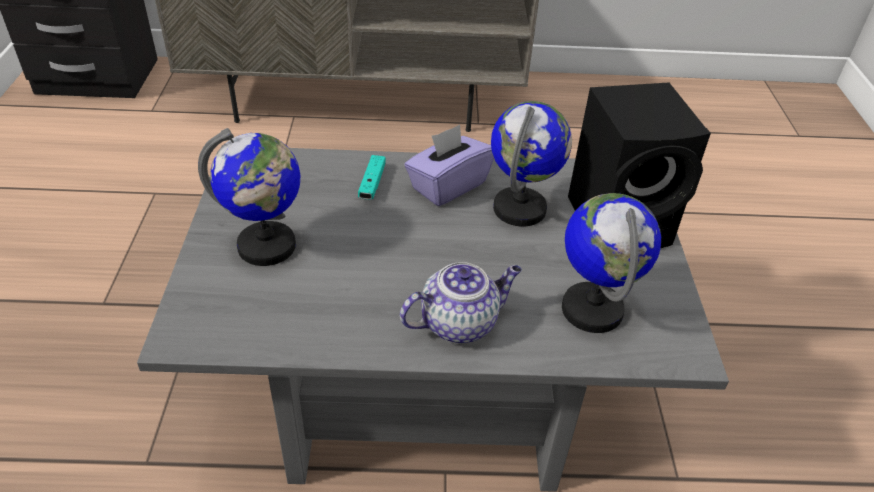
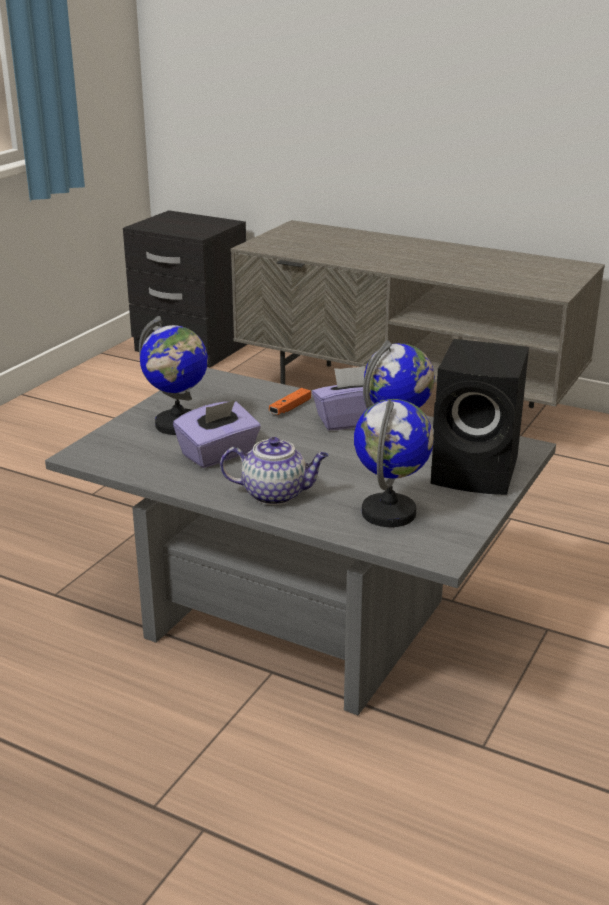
camera: 30 degrees right, 15 degrees down
turquoise game controller [358,155,386,200] -> orange game controller [269,388,311,415]
none -> purple tissue box [173,400,261,468]

